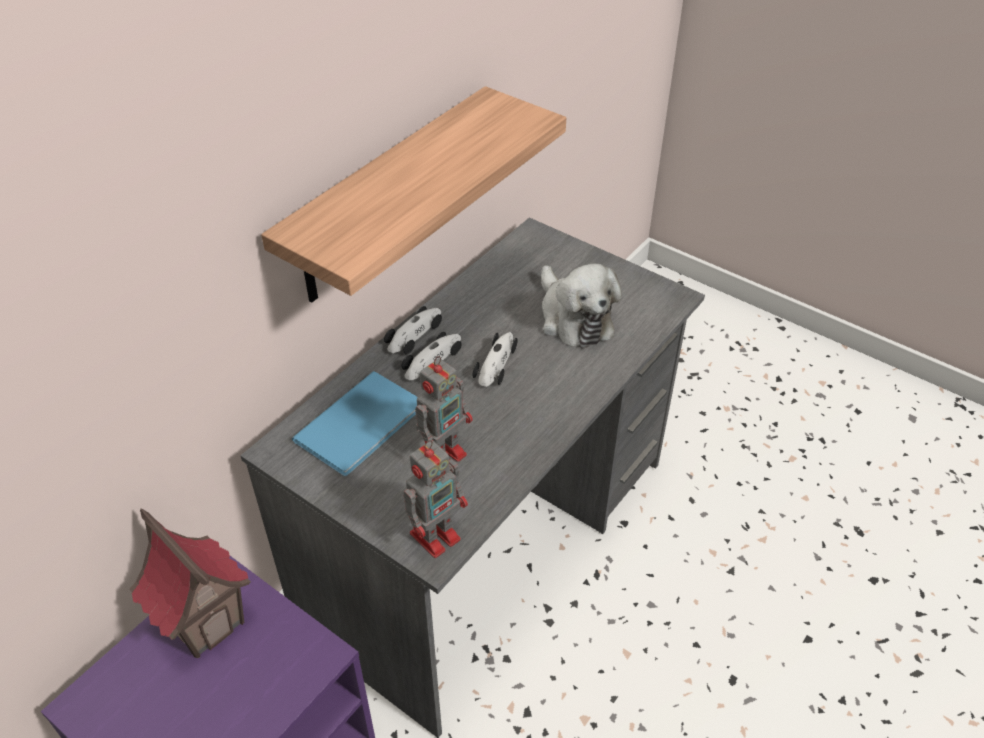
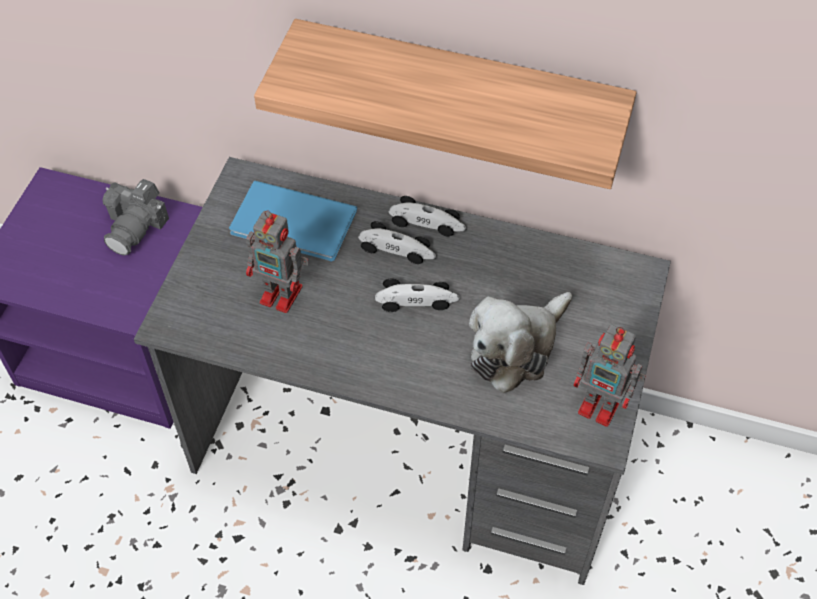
camera: 70 degrees right, 10 degrees up
toy house [129,508,251,658] -> camera [103,179,169,256]
toy robot [403,440,468,558] -> toy robot moved to [573,324,646,427]

